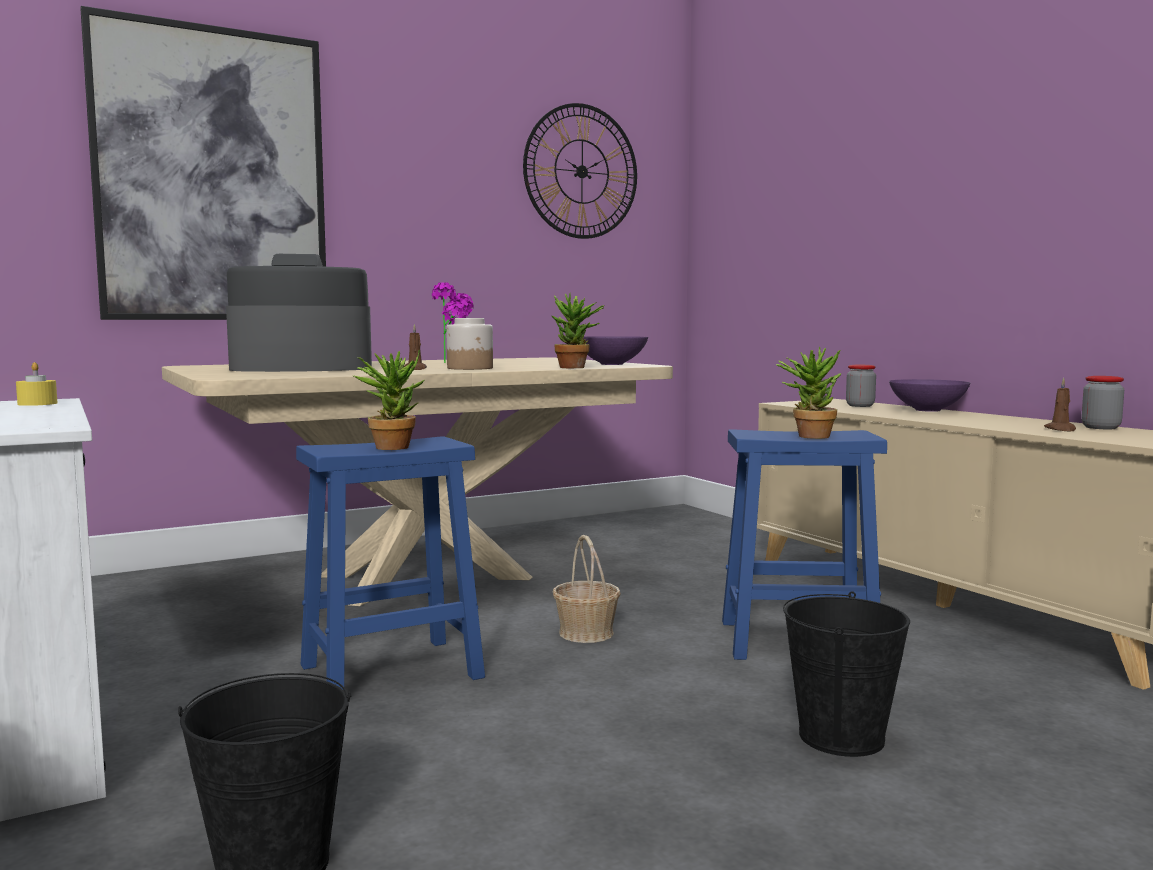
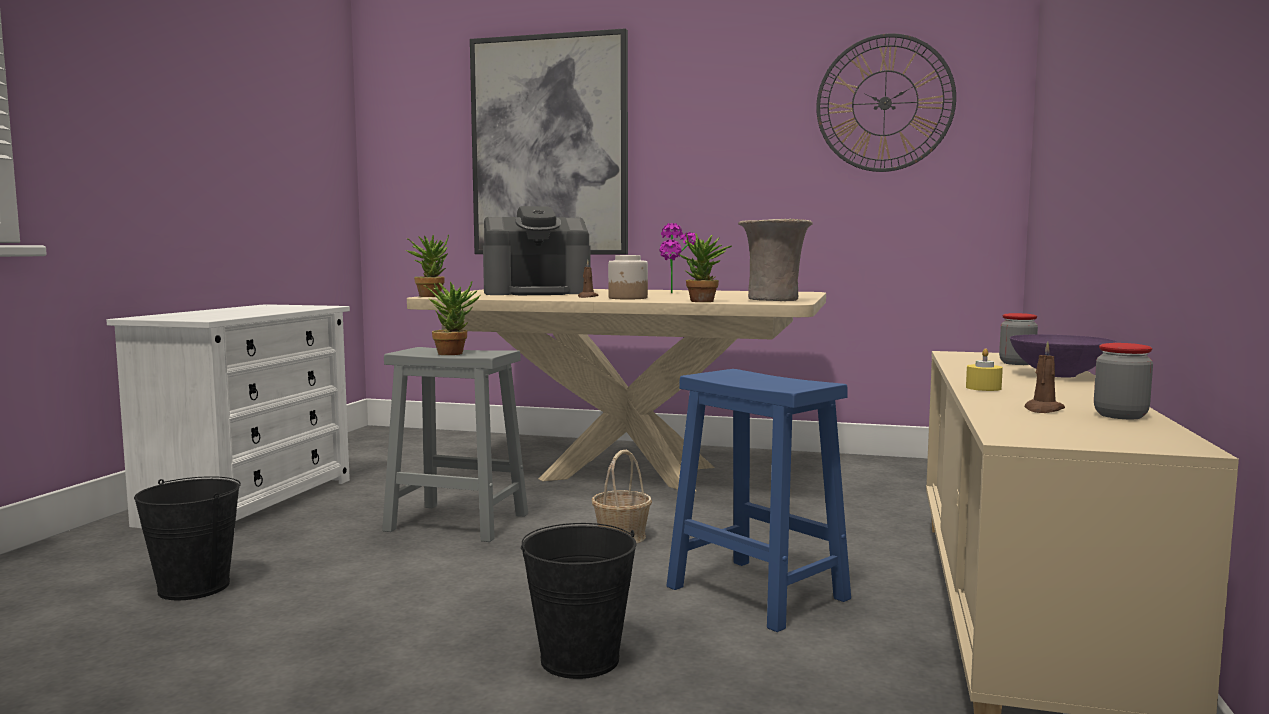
camera: 45 degrees right, 0 degrees up
yellow candle [16,362,57,406] -> yellow candle moved to [966,348,1003,391]
coffee machine [226,254,372,372] -> coffee machine turned 135 degrees clockwise [483,206,591,295]
blue stool [296,436,485,689] -> grey stool [382,347,528,542]
purple bowl [583,336,648,365] -> beige vase [738,219,813,301]
potted plant [776,346,841,439] -> potted plant moved to [405,235,449,297]

